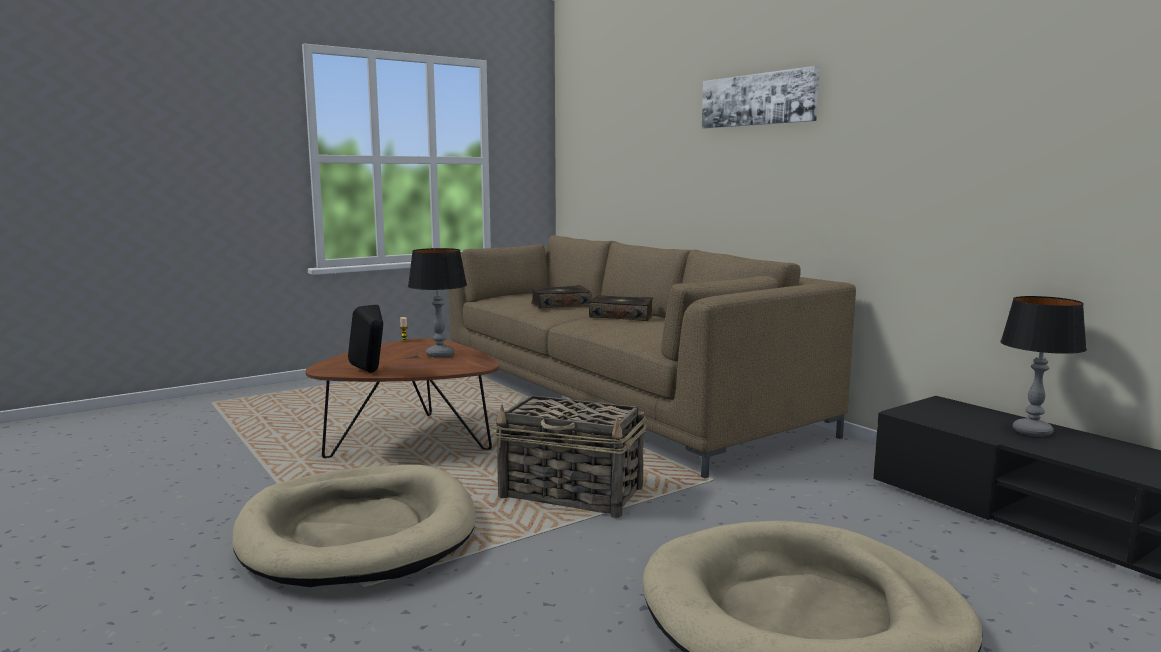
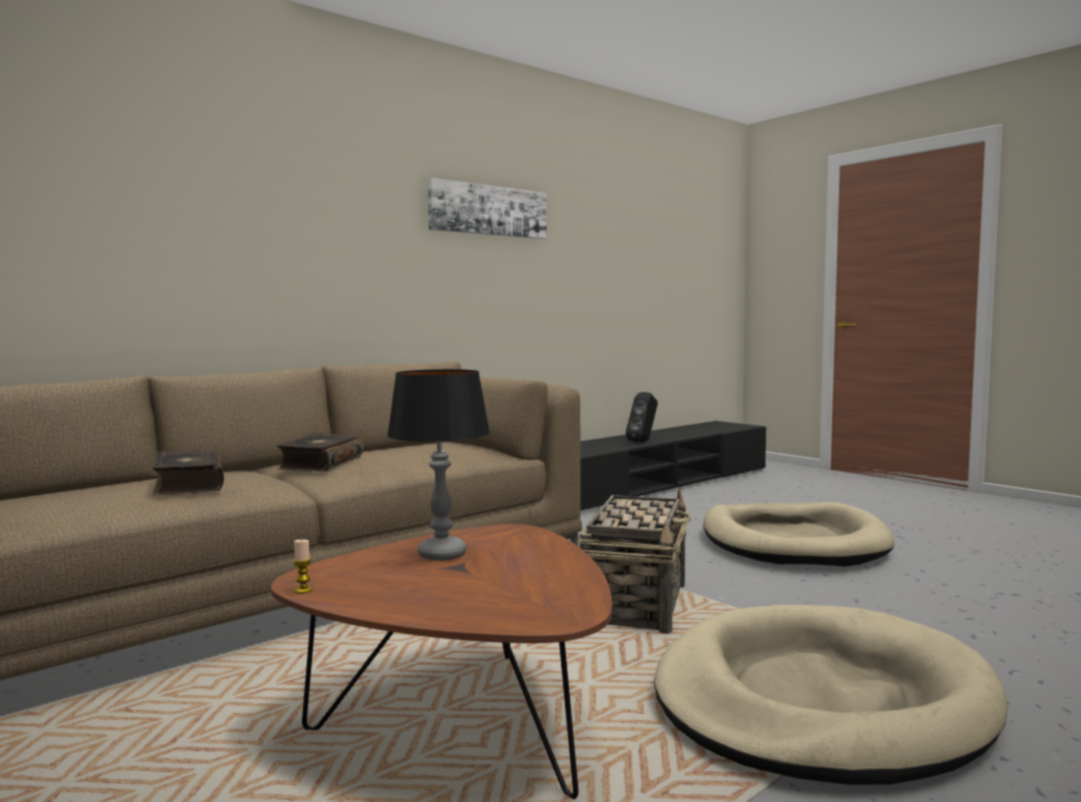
camera: 95 degrees left, 5 degrees down
black speaker [348,305,383,373] -> black speaker moved to [626,392,658,442]
picture [702,66,820,128] -> picture moved to [427,178,547,239]
table lamp [1000,296,1087,437] -> none

